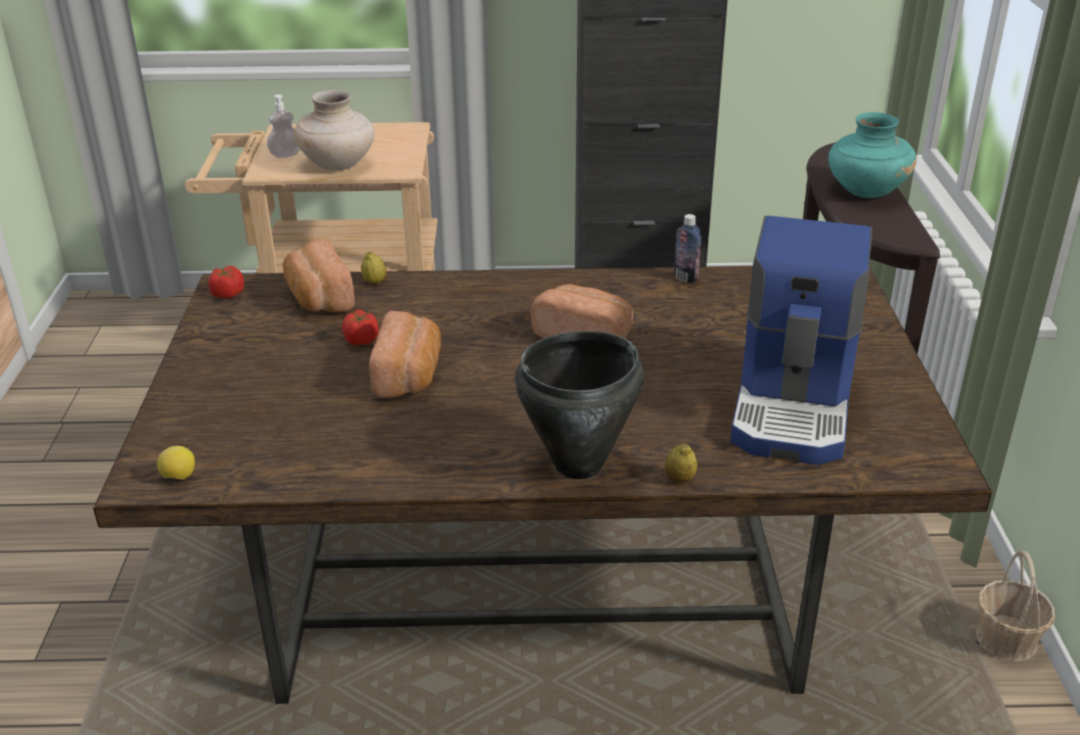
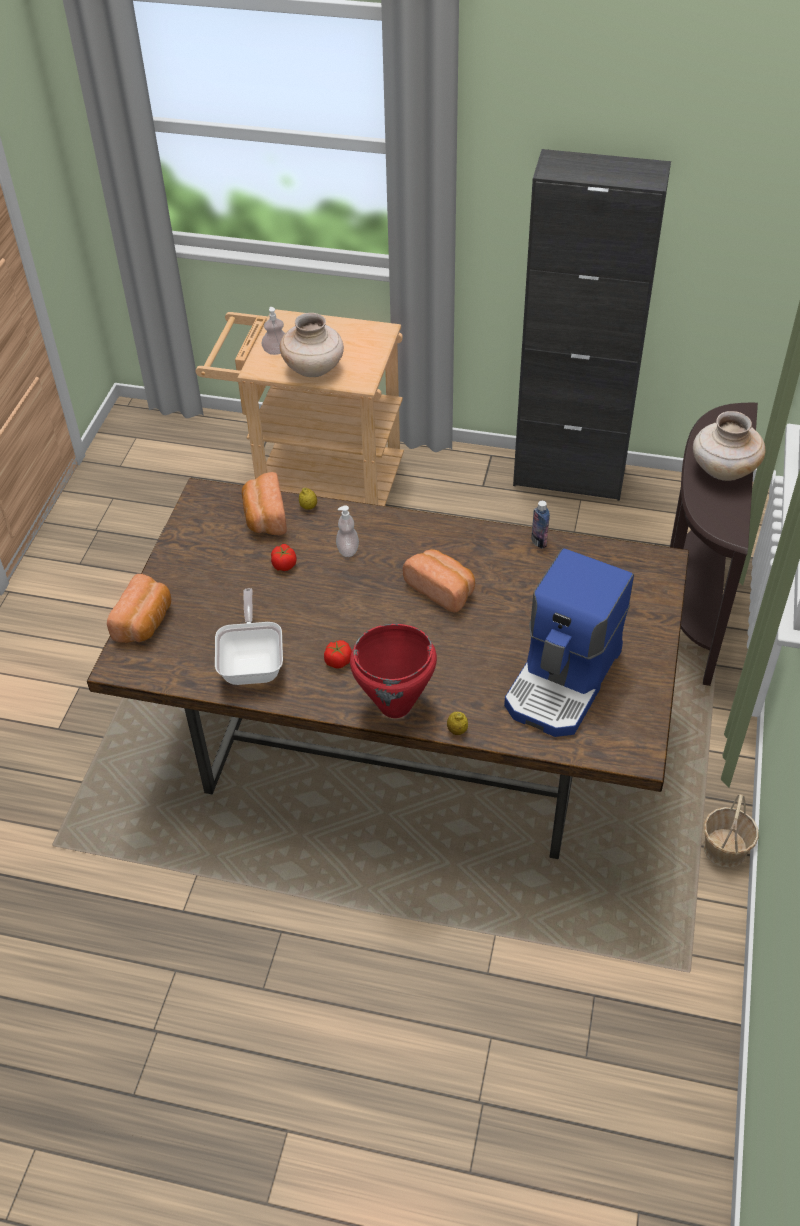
camera: 15 degrees right, 15 degrees up
lemon [157,446,195,480] -> none
tomato [208,266,244,299] -> tomato moved to [324,640,352,668]
bread [369,311,441,398] -> bread moved to [107,574,171,643]
black cooking pot [515,331,644,479] -> red cooking pot [350,624,437,718]
turquoise vase [828,112,917,198] -> beige vase [693,411,765,481]
none -> frying pan [215,588,283,685]
none -> soap dispenser [336,505,359,557]

